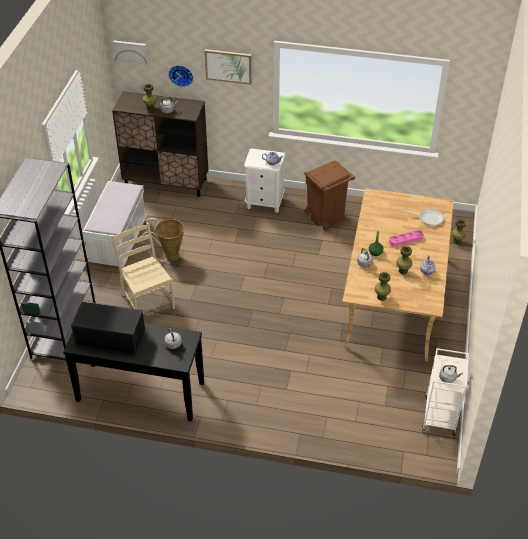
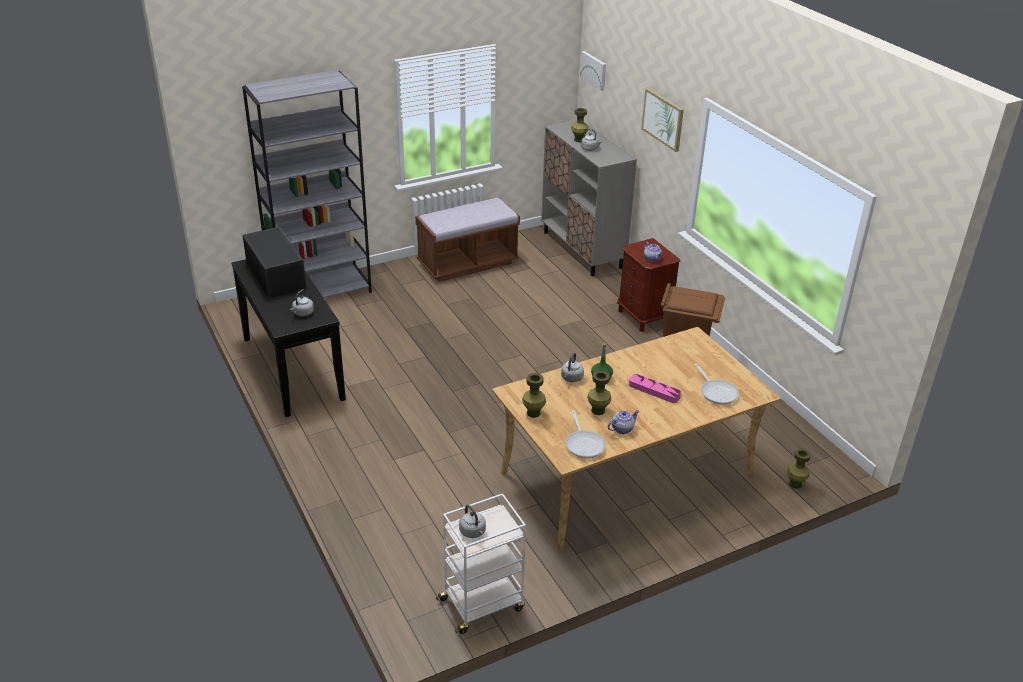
camera: 50 degrees right, 10 degrees down
white bench [82,181,147,267] -> brown bench [415,198,520,282]
brown cabinet [112,91,208,197] -> grey cabinet [541,120,637,276]
beige chair [112,222,175,309] -> none
basket [142,218,184,261] -> none
wall clock [168,65,193,87] -> none
white nightstand [244,148,285,213] -> brown nightstand [617,238,680,332]
none -> frying pan [565,410,606,458]

